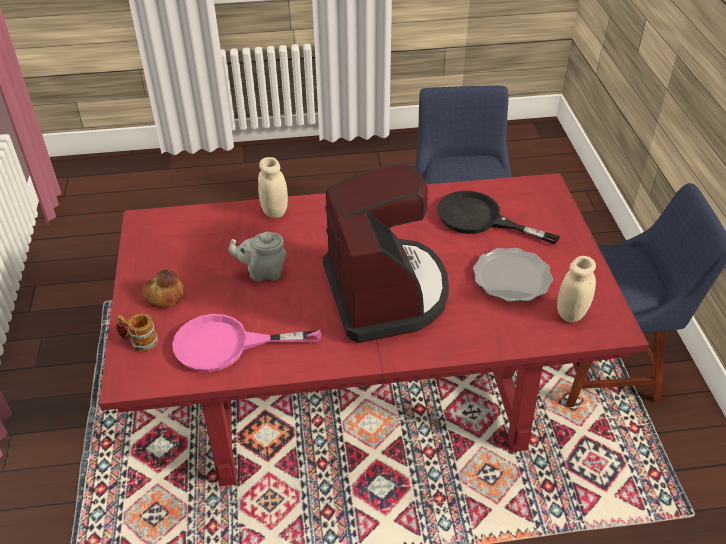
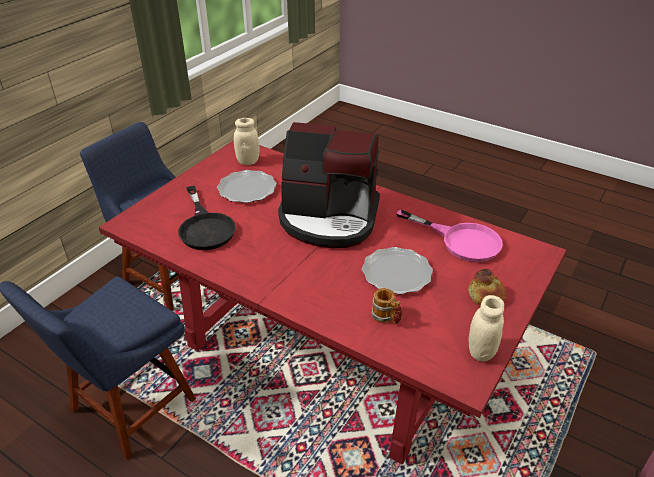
camera: 140 degrees left, 5 degrees down
mug [116,313,158,352] -> mug moved to [371,288,402,324]
grey teapot [229,232,287,281] -> plate [362,247,433,294]
beige jar [258,157,288,218] -> beige jar moved to [469,295,504,362]
coffee machine [323,163,449,343] -> coffee machine turned 105 degrees counterclockwise [278,122,380,248]

